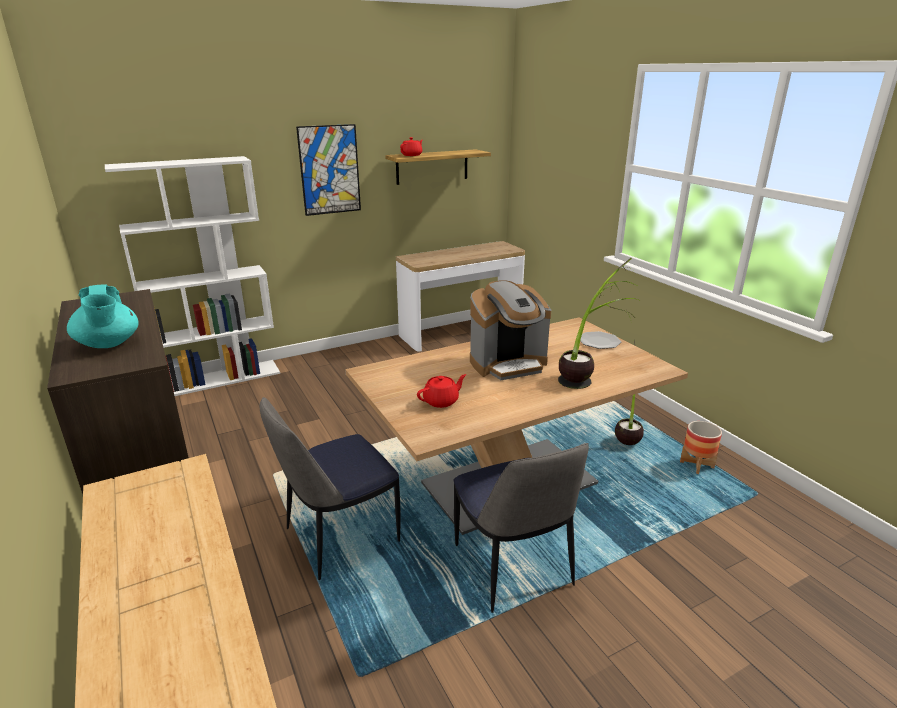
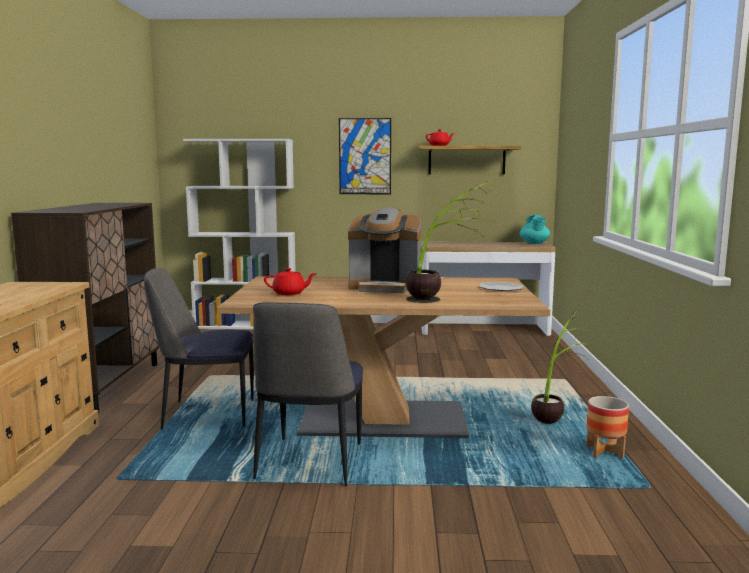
camera: 30 degrees right, 15 degrees down
turquoise teapot [67,284,138,348] -> turquoise teapot moved to [520,215,550,244]

